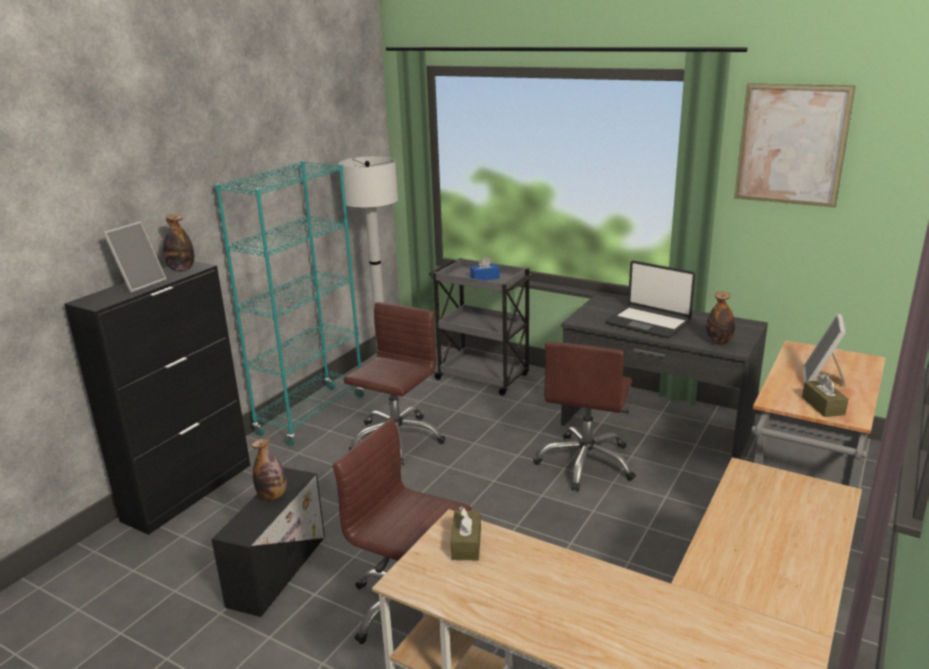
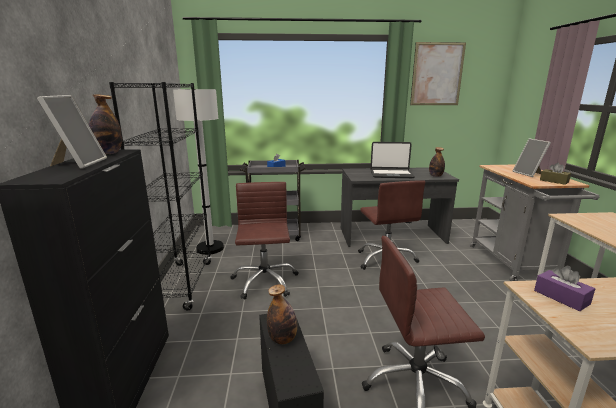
camera: 35 degrees left, 5 degrees down
turquoise bookcase [215,161,364,446] -> black bookcase [109,82,212,310]
brown tissue box [451,507,481,560] -> purple tissue box [534,266,595,311]

